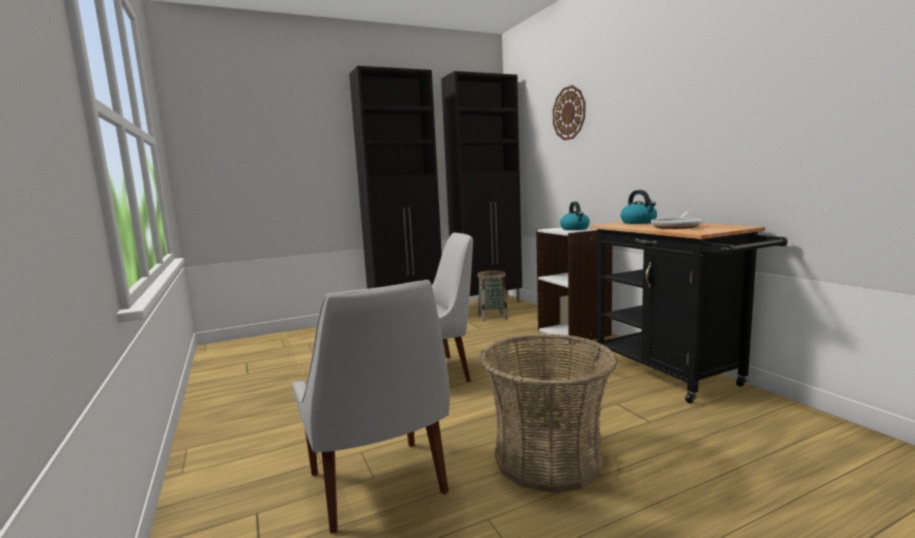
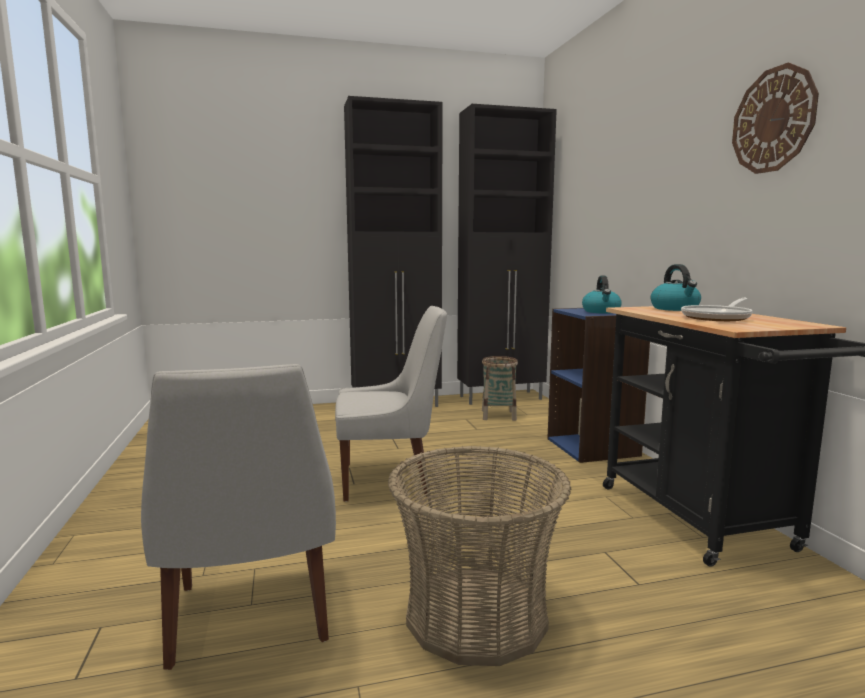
camera: 10 degrees right, 0 degrees up
white bookcase [536,226,613,344] -> blue bookcase [547,308,650,463]
wall clock [553,85,585,140] -> wall clock moved to [732,63,819,174]

